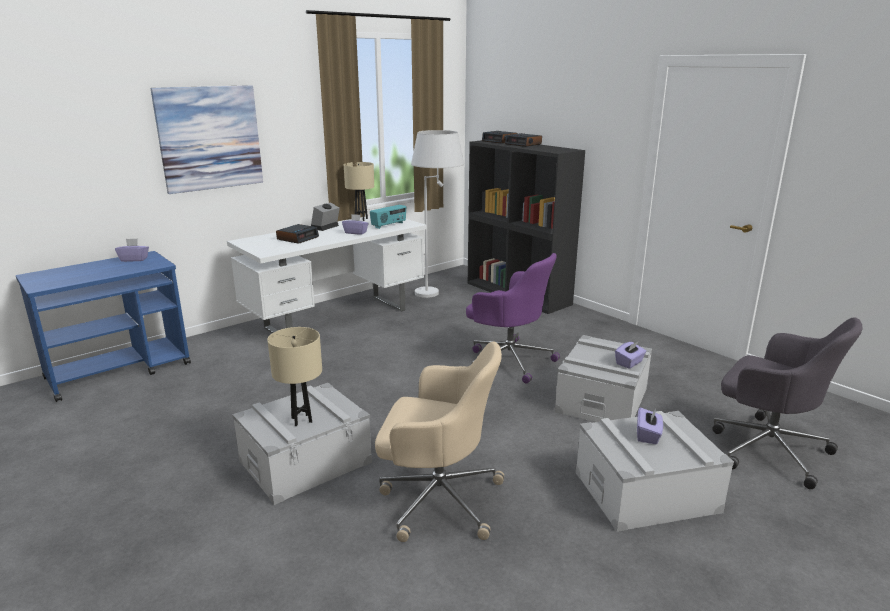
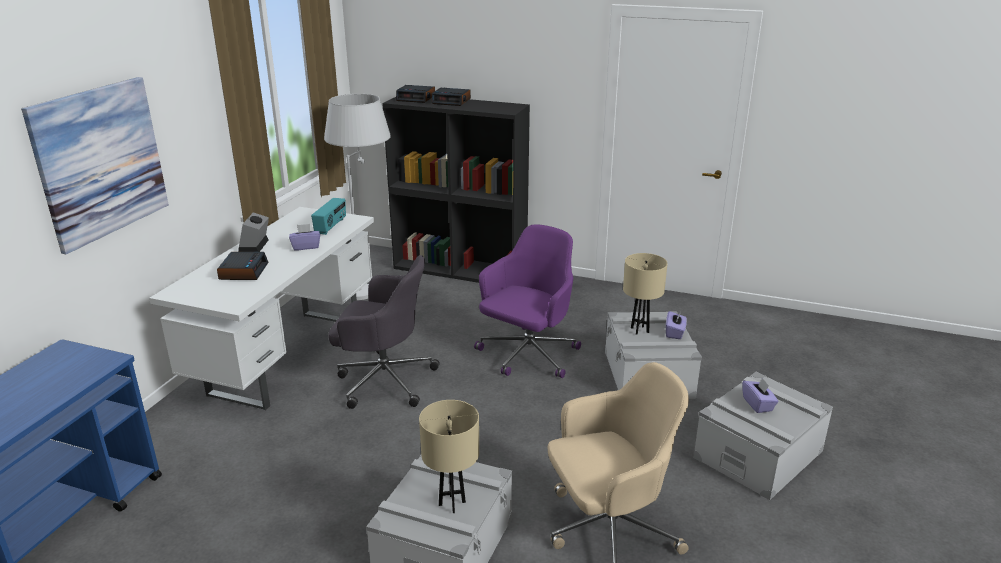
camera: 30 degrees left, 5 degrees up
purple tissue box [115,239,149,262] -> none
beige table lamp [344,162,374,221] -> beige table lamp moved to [623,253,668,335]
purple office chair [466,253,560,384] -> purple office chair turned 60 degrees counterclockwise [474,225,581,378]
grey office chair [712,317,862,489] -> grey office chair moved to [328,255,440,409]

